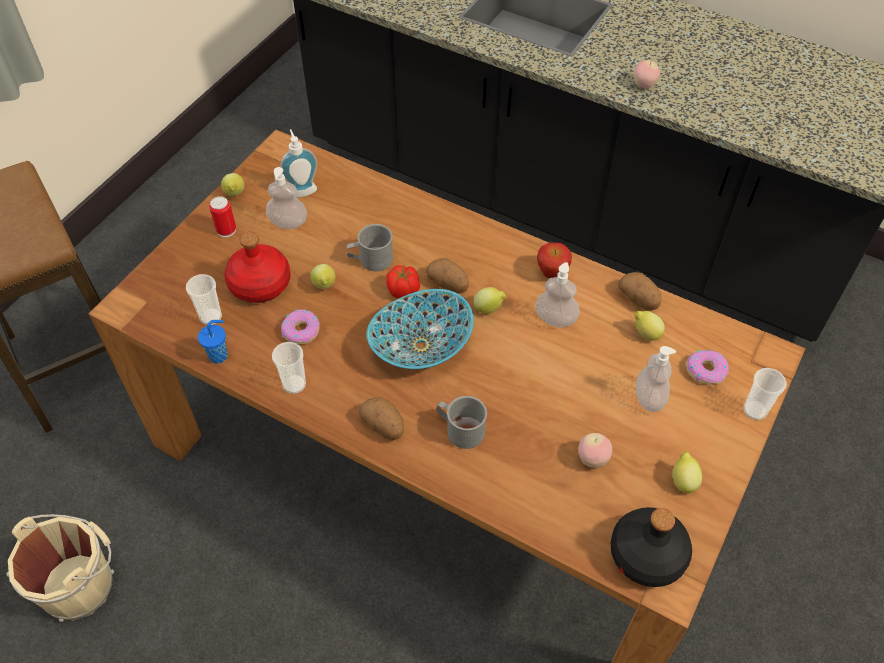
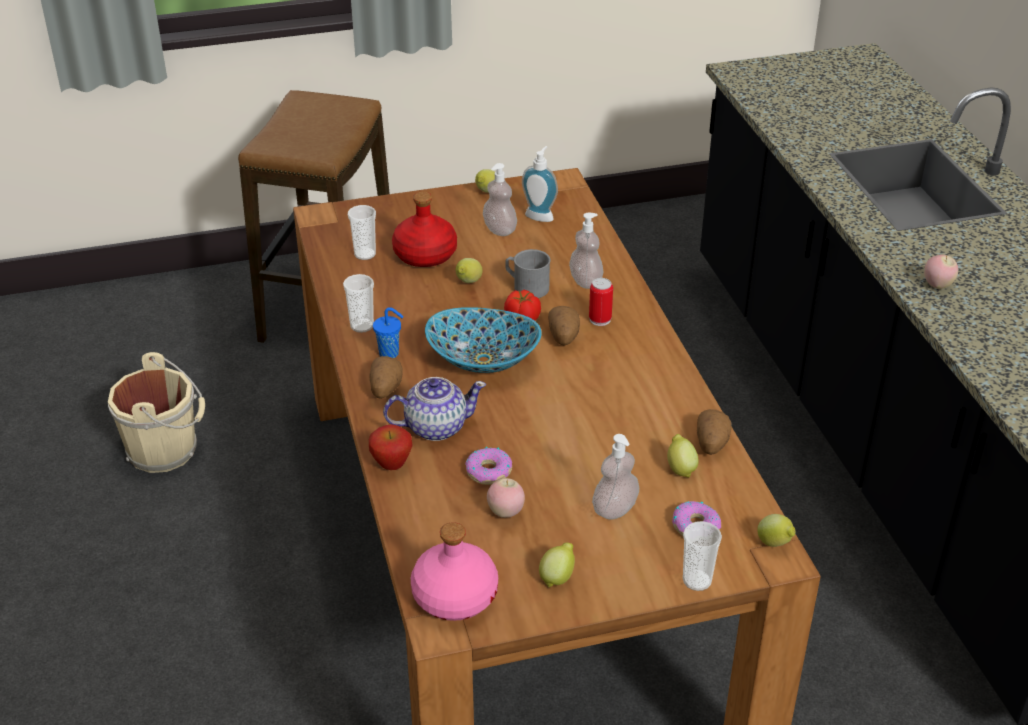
camera: 45 degrees right, 15 degrees down
blue cup [198,320,228,364] -> blue cup moved to [373,307,404,358]
can [209,196,236,237] -> can moved to [589,278,613,326]
donut [281,309,320,344] -> donut moved to [465,447,512,485]
grey mug [437,396,487,449] -> teapot [383,377,486,441]
lemon [473,287,506,314] -> lemon moved to [757,514,796,547]
soap dispenser [535,262,580,327] -> soap dispenser moved to [569,213,603,289]
apple [537,242,572,278] -> apple moved to [369,424,413,470]
black bottle [611,507,692,587] -> pink bottle [411,522,498,621]

